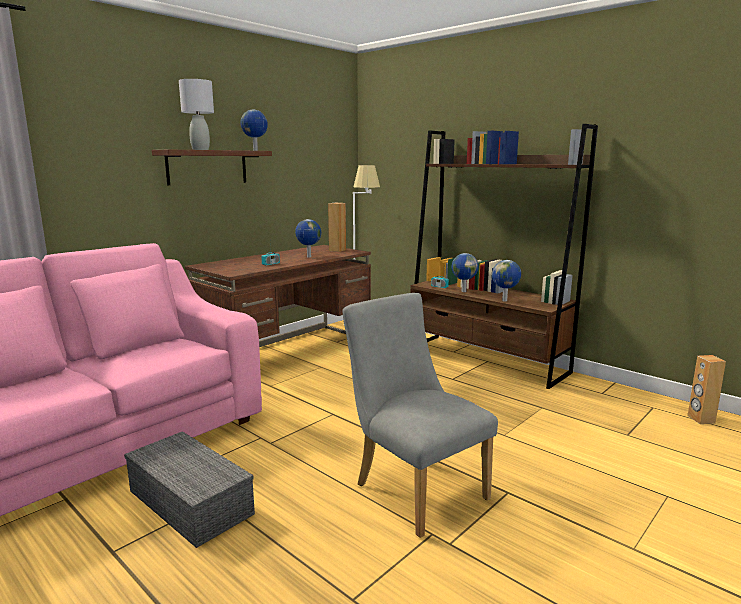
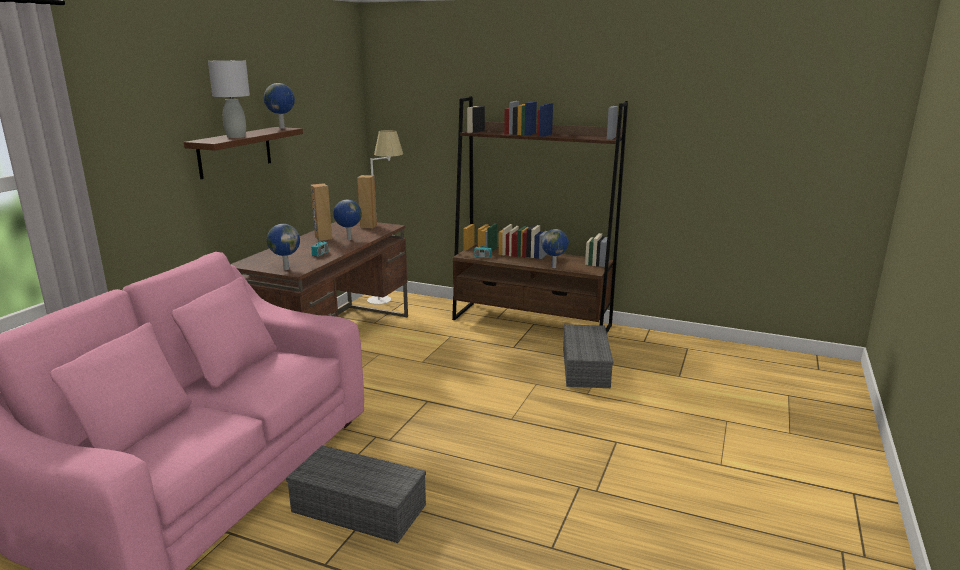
camera: 20 degrees left, 5 degrees up
grey chair [342,293,498,538] -> none
globe [452,253,479,292] -> globe moved to [267,224,300,270]
brown speaker [688,355,726,424] -> brown speaker moved to [311,183,332,241]
none -> grey storage box [563,324,613,388]

